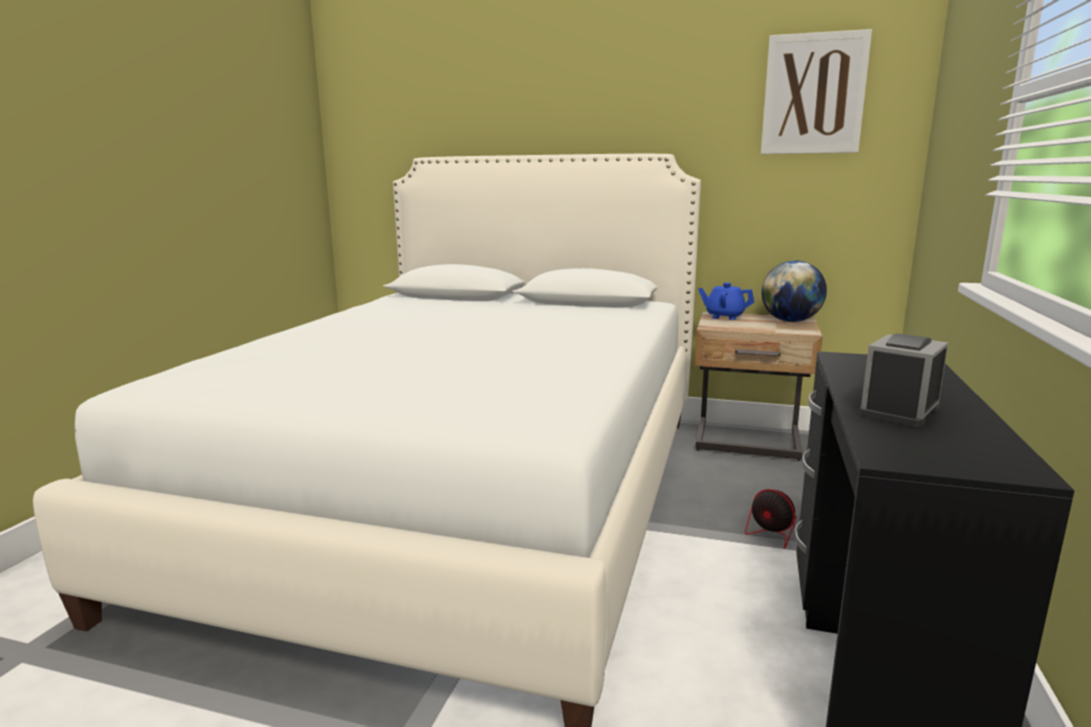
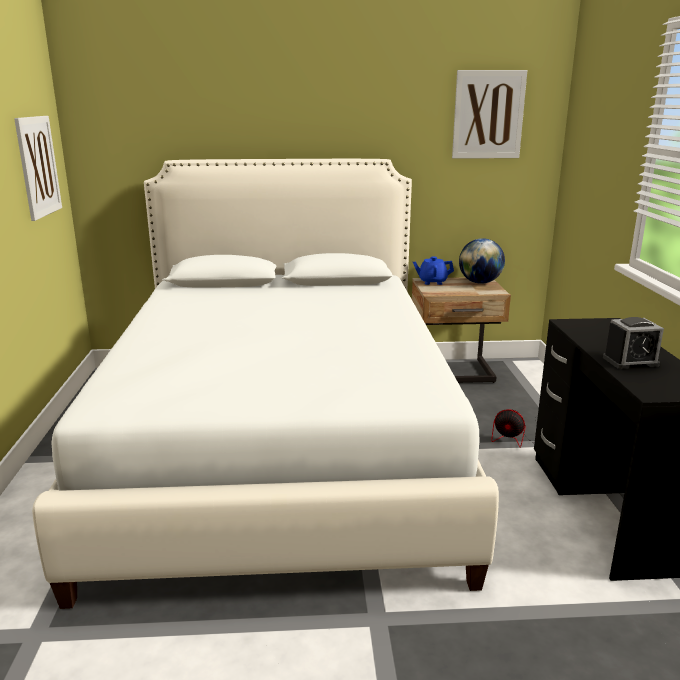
camera: 20 degrees left, 5 degrees up
alarm clock [859,333,948,427] -> alarm clock turned 120 degrees counterclockwise [603,317,664,369]
none -> picture [14,116,62,221]

